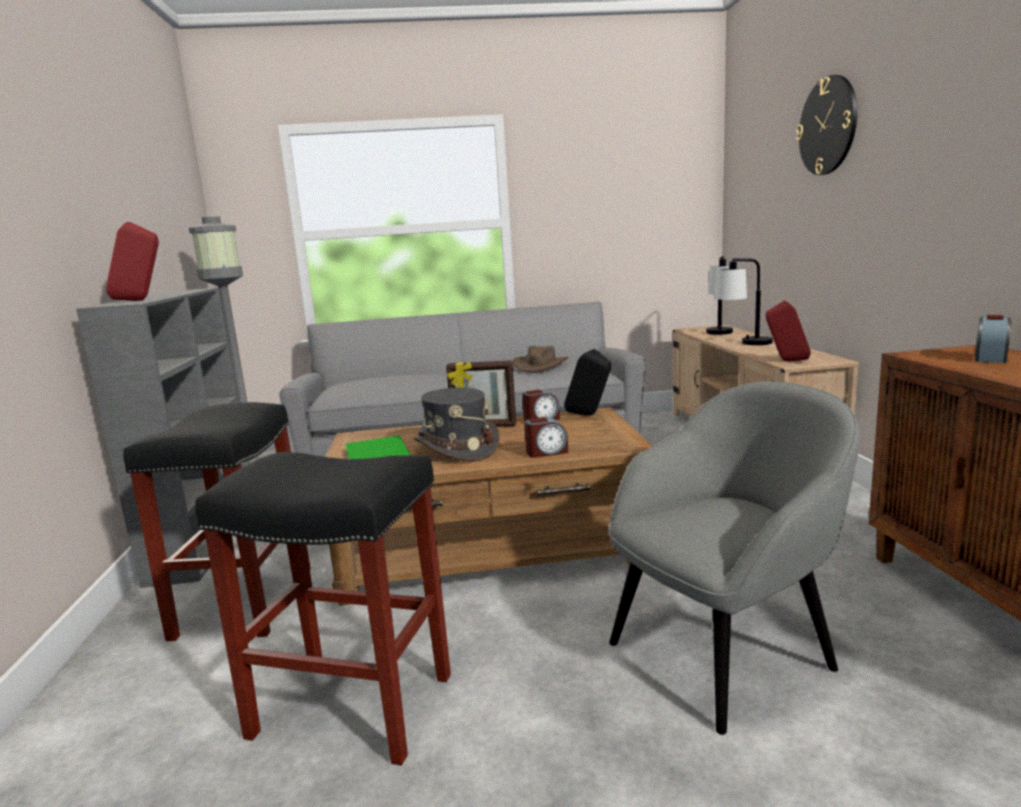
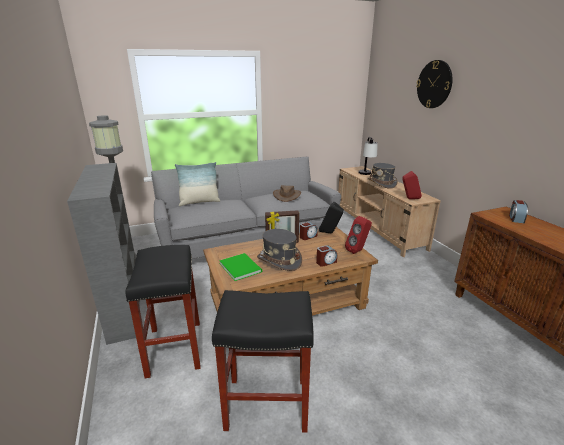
camera: 15 degrees left, 10 degrees up
red speaker [106,222,159,301] -> red speaker moved to [345,216,372,254]
grey armchair [608,381,860,735] -> none
table lamp [715,258,773,345] -> grey hat [368,163,398,189]
none -> pillow [175,162,221,206]

